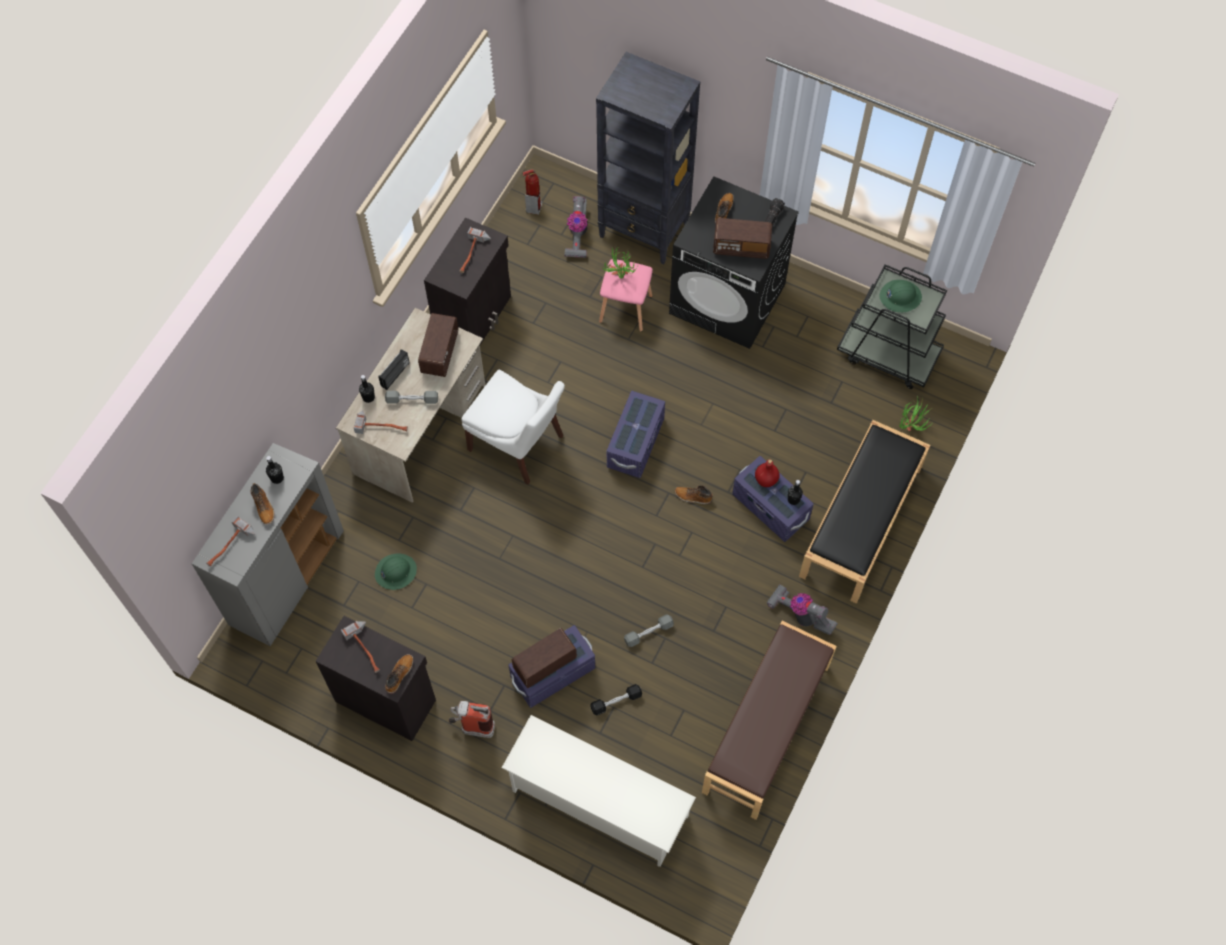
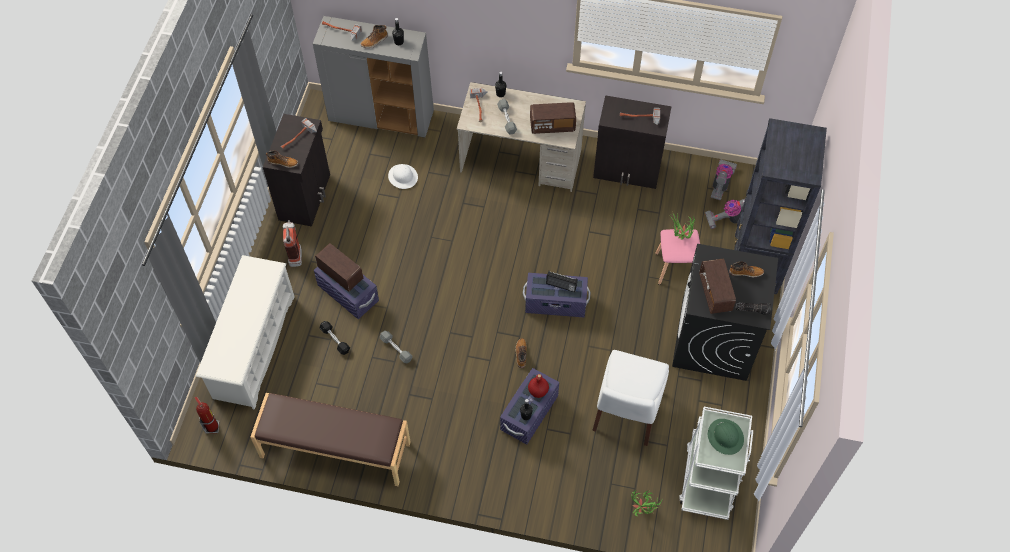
camera: 75 degrees right, 5 degrees down
green hard hat [375,553,417,590] -> white hard hat [388,164,418,189]
radio [378,349,410,390] -> radio moved to [546,271,577,292]
white chair [461,370,565,485] -> white chair moved to [592,350,669,446]
fire extinguisher [522,169,542,215] -> fire extinguisher moved to [195,396,219,434]
vacuum cleaner [767,584,838,635] -> vacuum cleaner moved to [710,159,737,201]
black bench [799,420,930,604] -> none
black cart [837,264,947,389] -> white cart [679,407,753,520]

